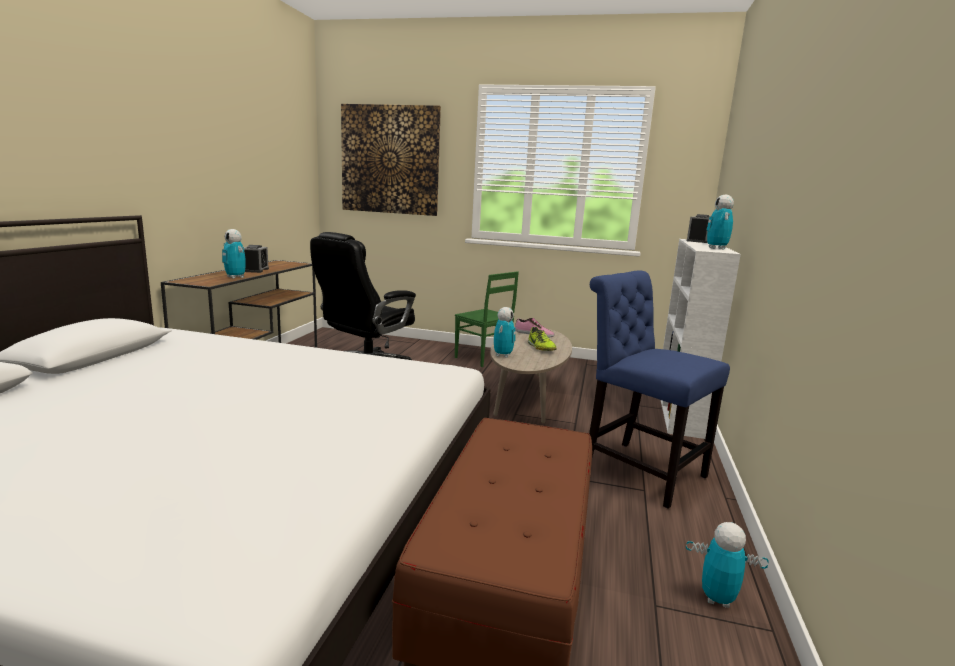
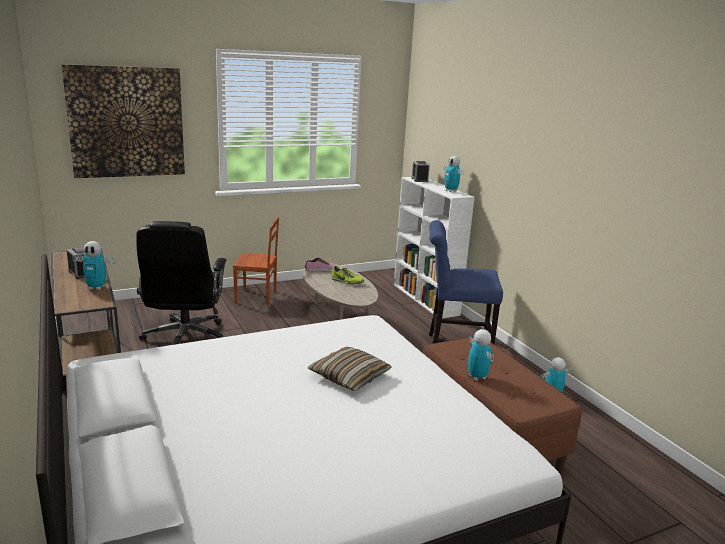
camera: 40 degrees left, 5 degrees up
green chair [455,271,519,367] -> brown chair [233,217,279,306]
toy robot [494,307,516,358] -> toy robot moved to [468,329,494,381]
none -> pillow [308,347,392,391]

